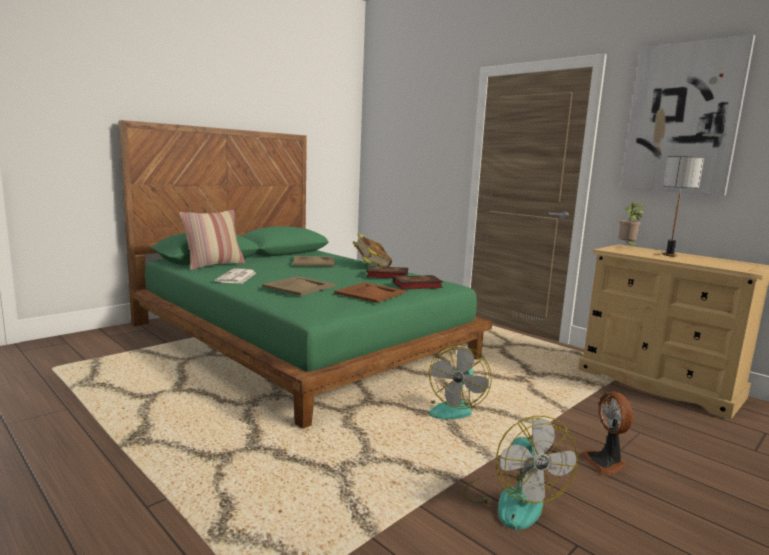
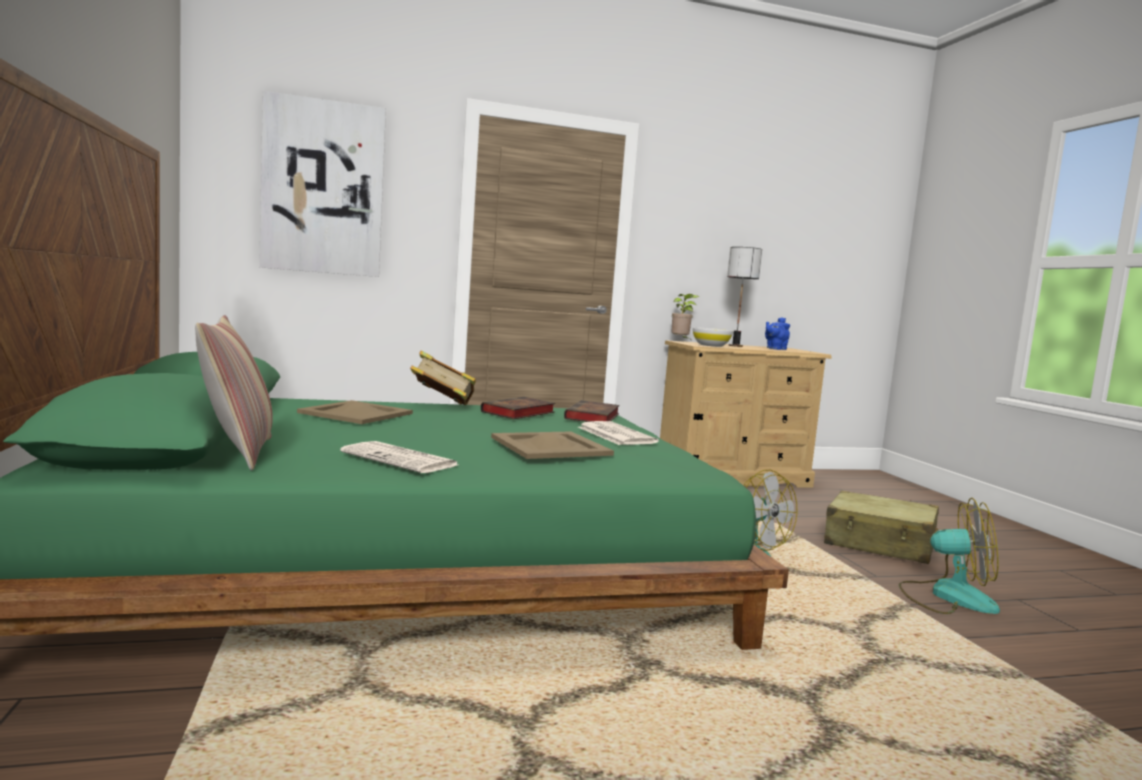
camera: 60 degrees left, 5 degrees down
brown tray [334,282,406,303] -> newspaper [578,421,659,445]
fan [580,392,633,475] -> beige suitcase [824,490,939,564]
picture [621,34,755,195] -> picture moved to [259,91,386,277]
none -> white bowl [693,327,733,347]
none -> blue teapot [765,317,790,350]

